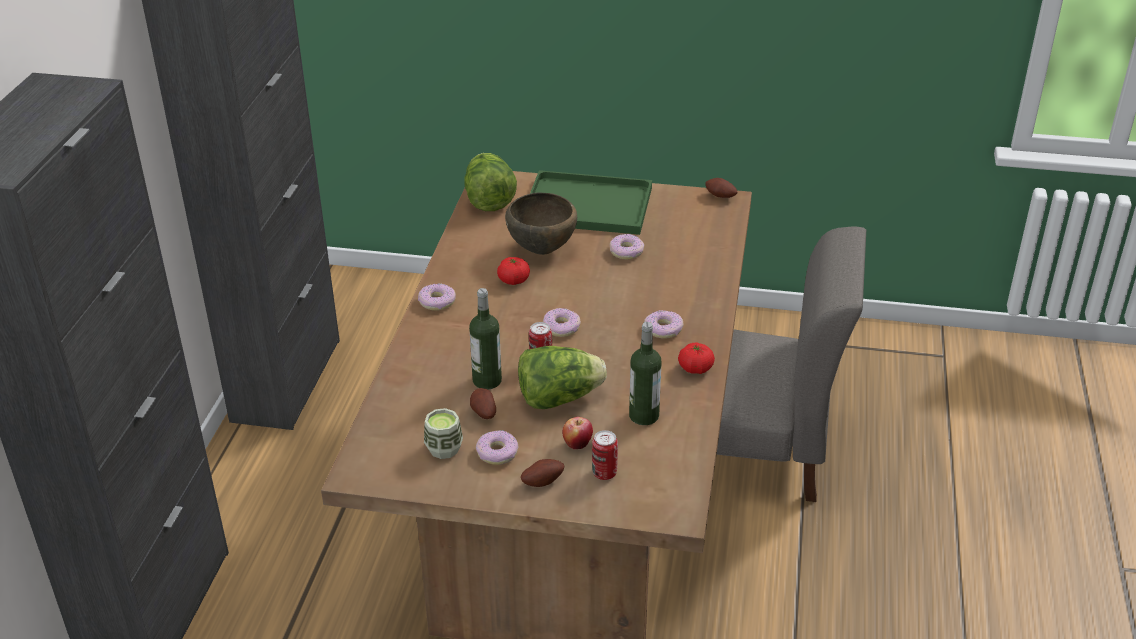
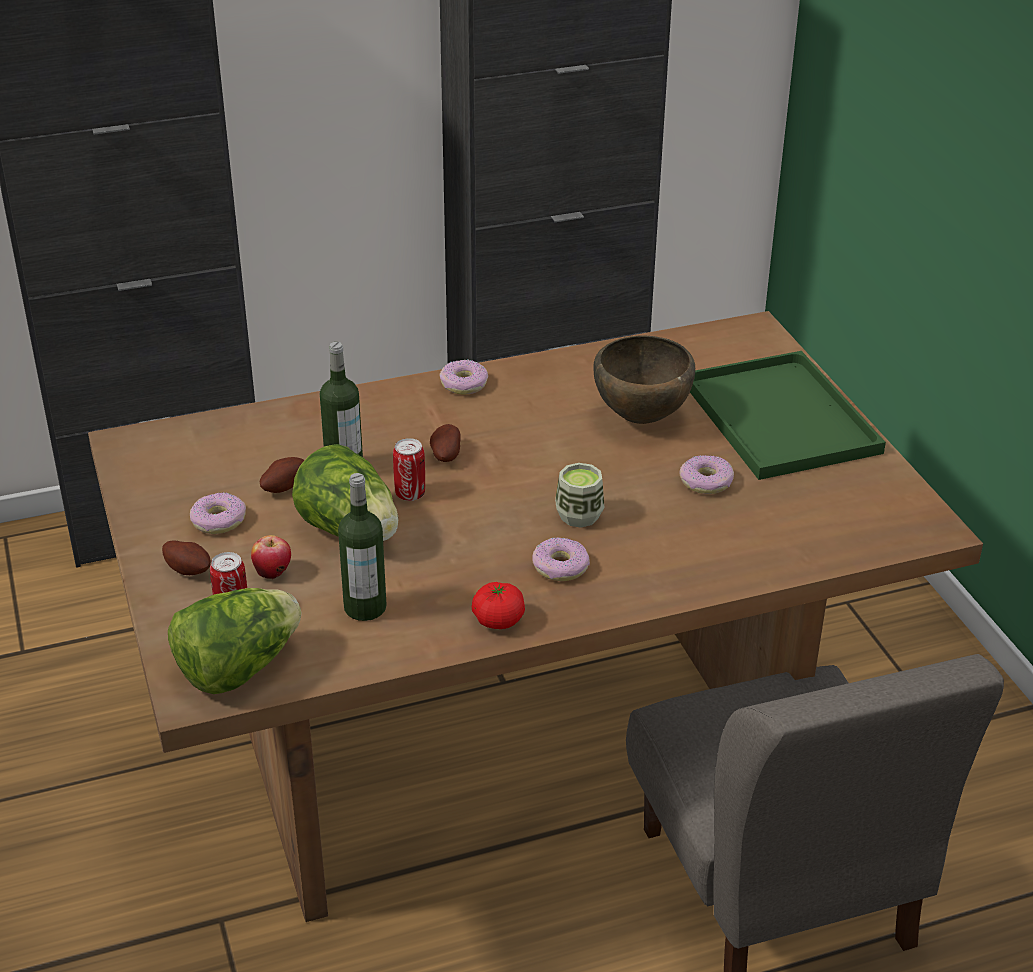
camera: 60 degrees right, 0 degrees up
cup [424,408,463,459] -> cup moved to [555,463,604,528]
lettuce [465,153,517,211] -> lettuce moved to [168,588,301,694]
tomato [497,257,530,285] -> none
donut [543,308,581,337] -> none
potato [705,178,737,198] -> potato moved to [430,424,460,462]

